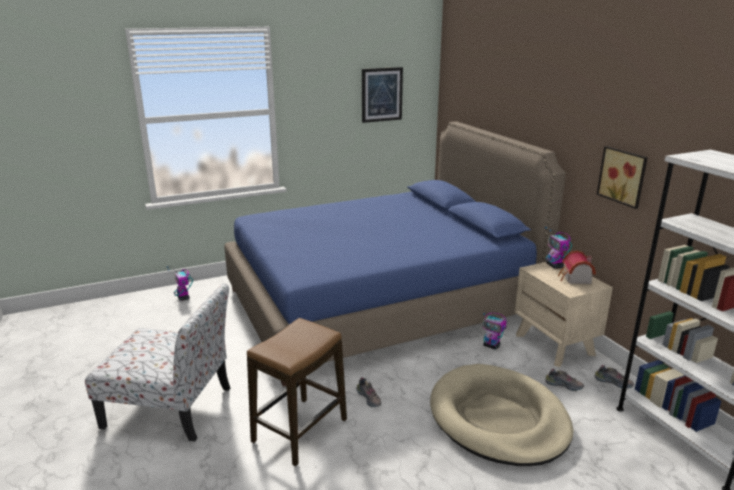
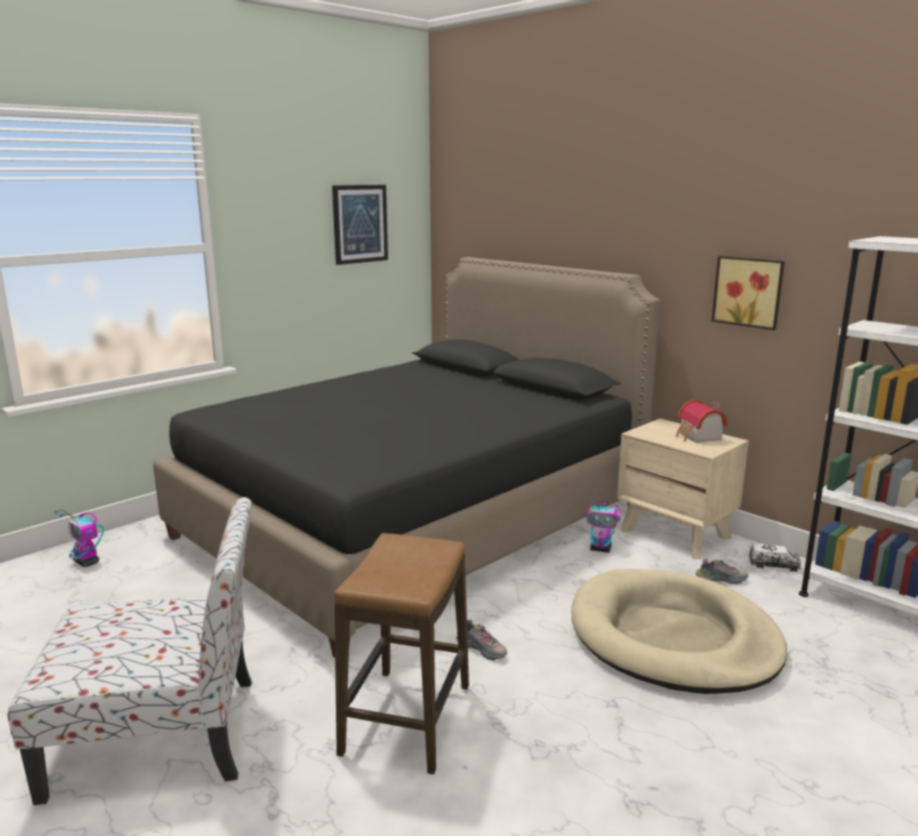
camera: 20 degrees left, 5 degrees down
blue bed [224,121,566,387] -> black bed [153,257,660,658]
toy robot [545,227,572,269] -> none
shoe [594,365,634,388] -> toy truck [749,543,801,572]

